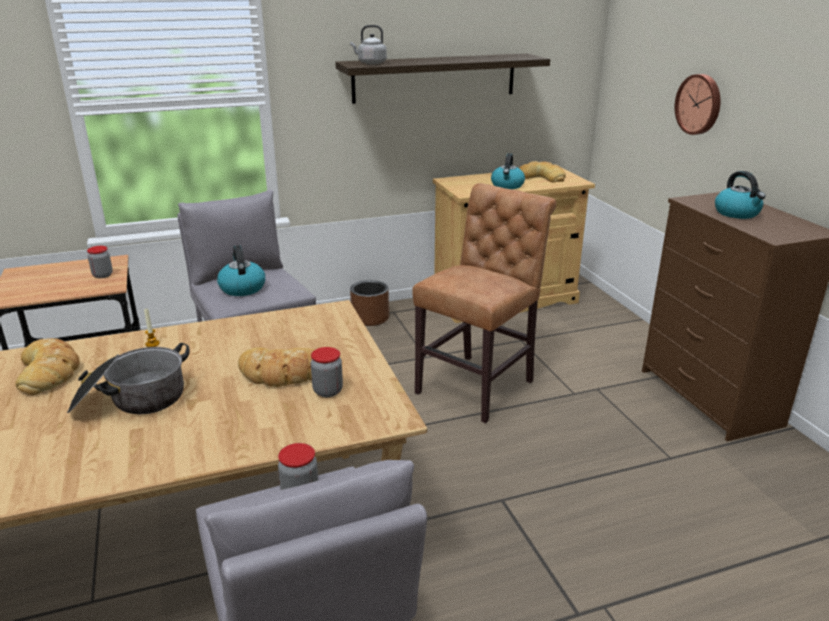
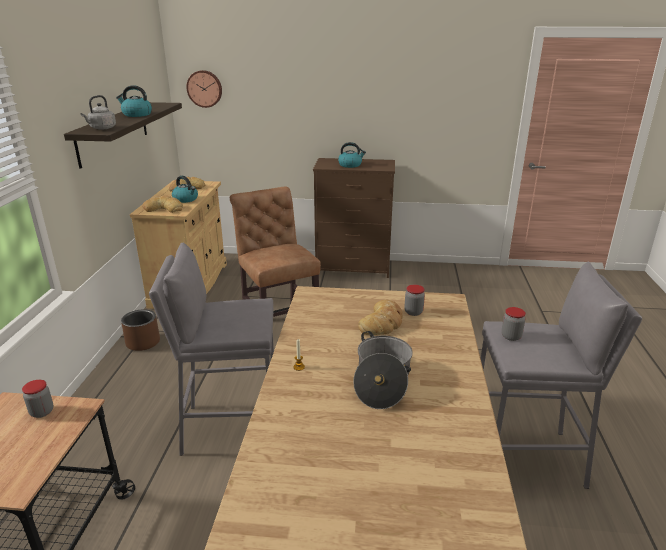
camera: 65 degrees left, 0 degrees up
bread [15,338,80,395] -> bread moved to [142,196,183,213]
kettle [217,245,265,296] -> kettle moved to [116,85,152,117]
wall clock [675,74,721,135] -> wall clock moved to [186,70,222,108]

